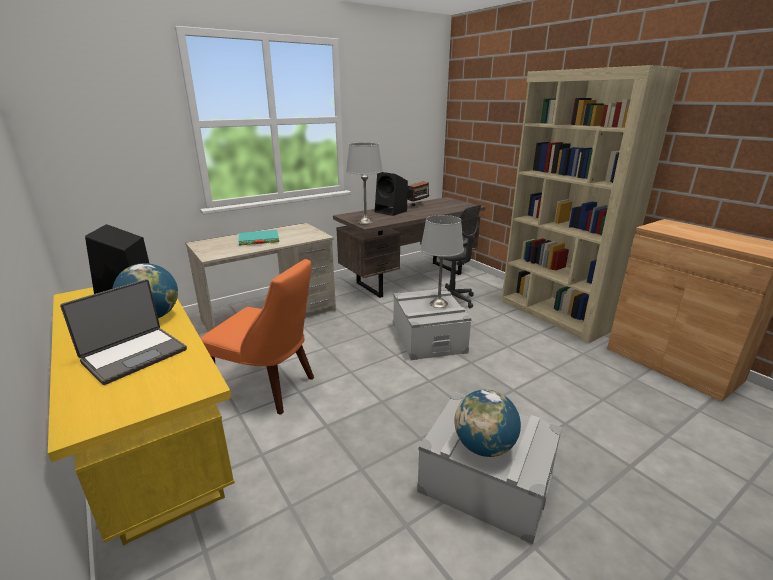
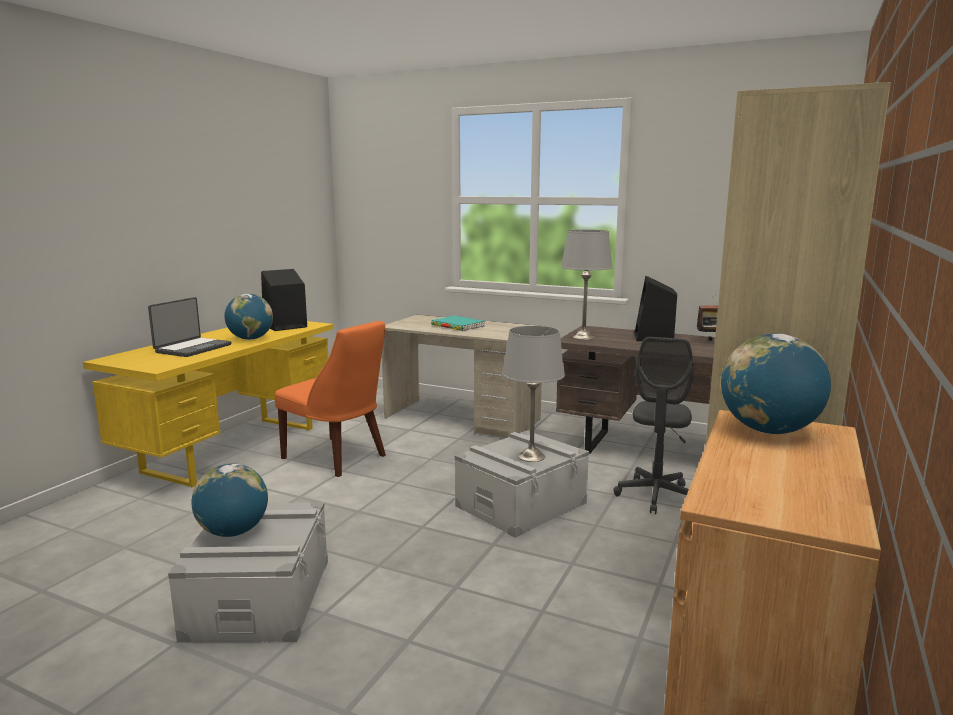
camera: 60 degrees right, 10 degrees down
laptop [60,279,187,385] -> laptop turned 75 degrees counterclockwise [148,297,232,357]
orange chair [201,259,314,415] -> orange chair turned 45 degrees counterclockwise [275,321,386,477]
none -> globe [721,334,831,434]

